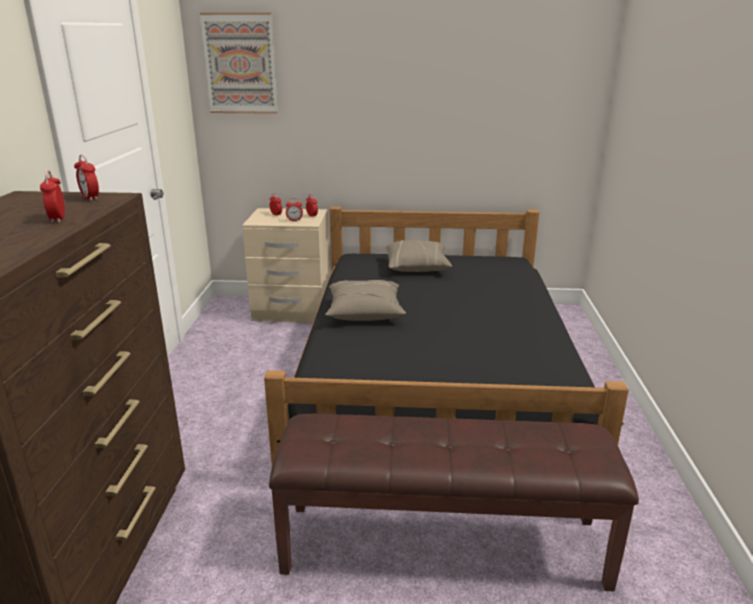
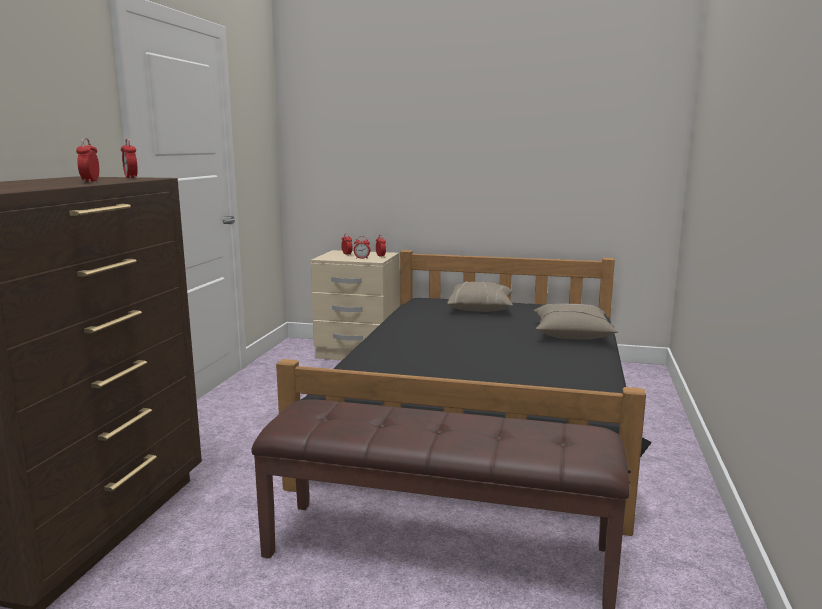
camera: 10 degrees right, 10 degrees down
picture [200,12,278,114] -> none
beige pillow [325,280,406,321] -> beige pillow moved to [534,304,618,339]

